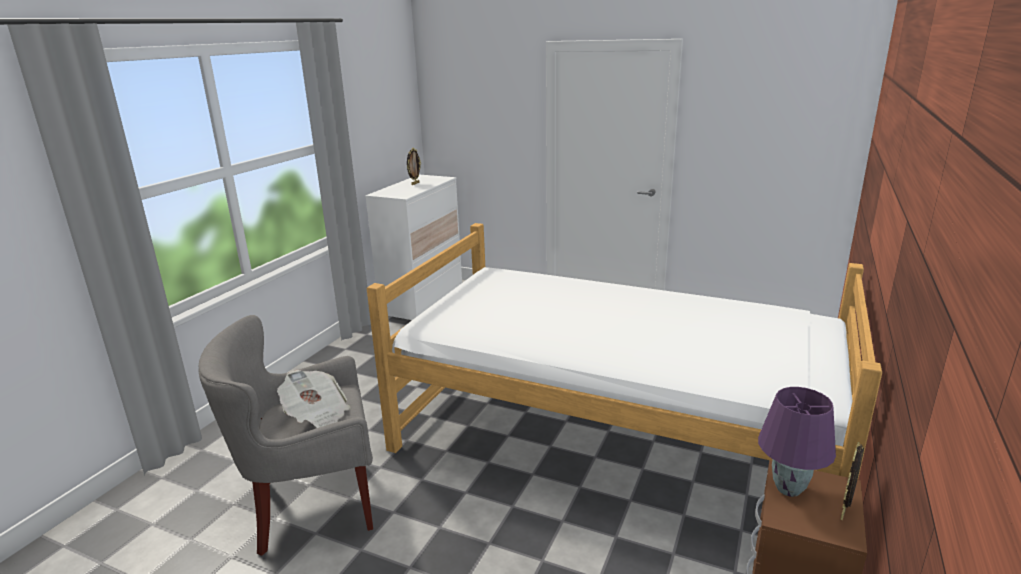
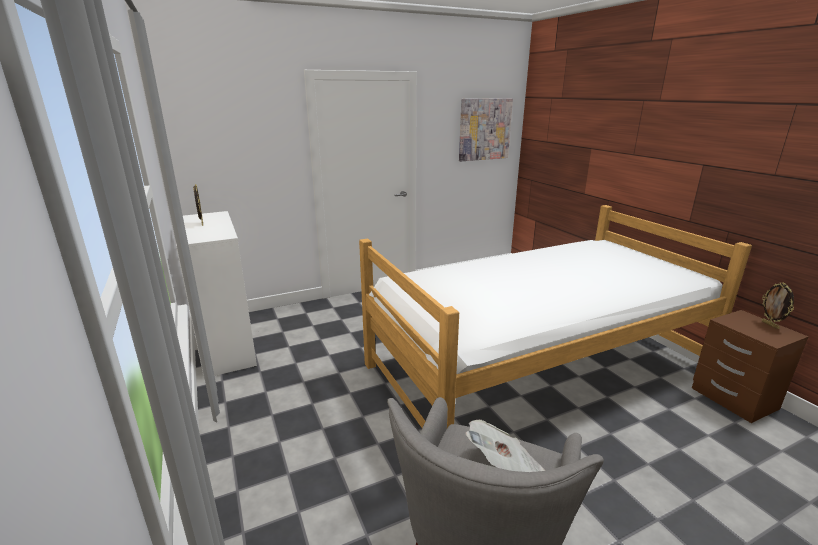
camera: 50 degrees left, 0 degrees up
purple table lamp [758,387,836,497] -> none
none -> picture [459,98,513,161]

